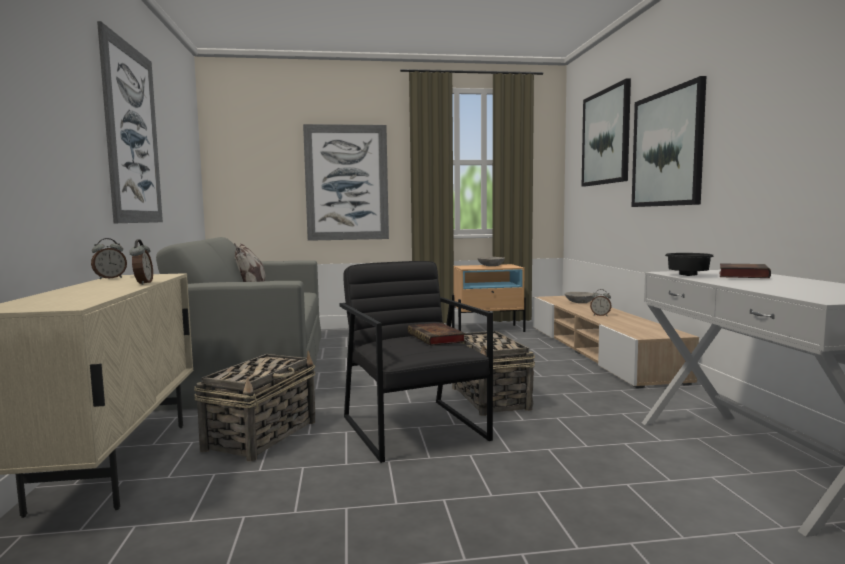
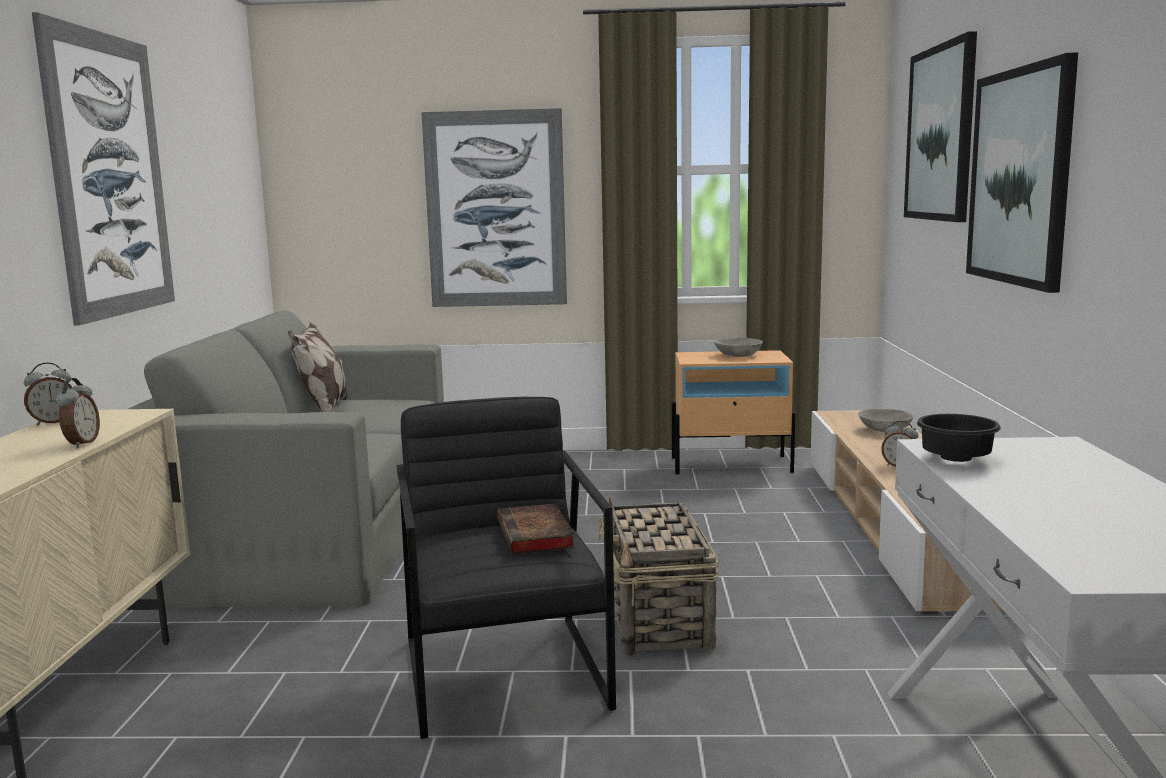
camera: 10 degrees right, 5 degrees up
basket [194,351,316,461] -> none
book [720,263,771,278] -> none

